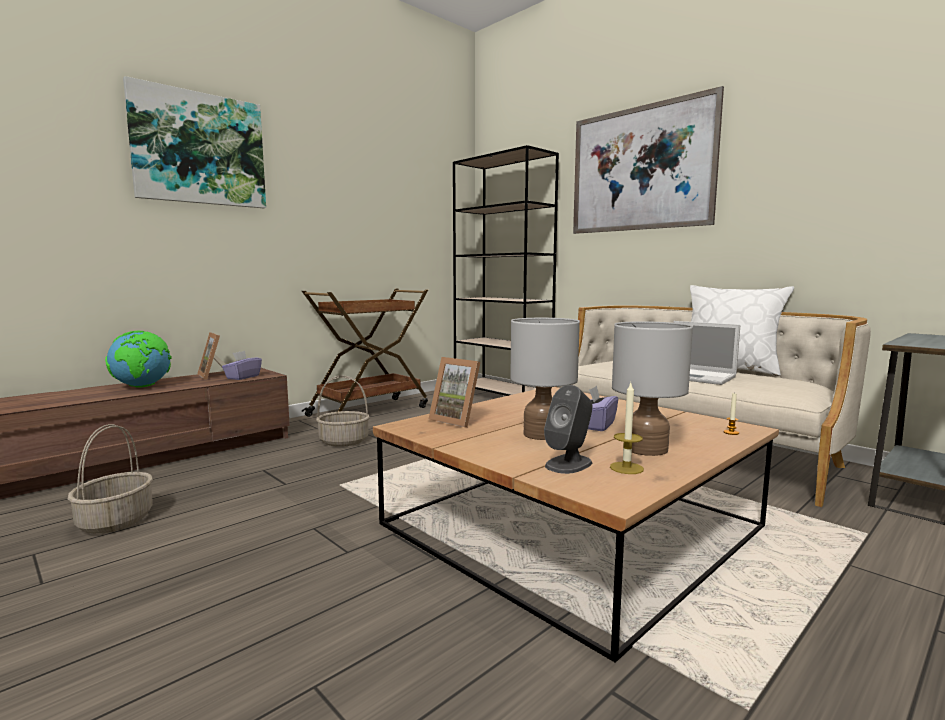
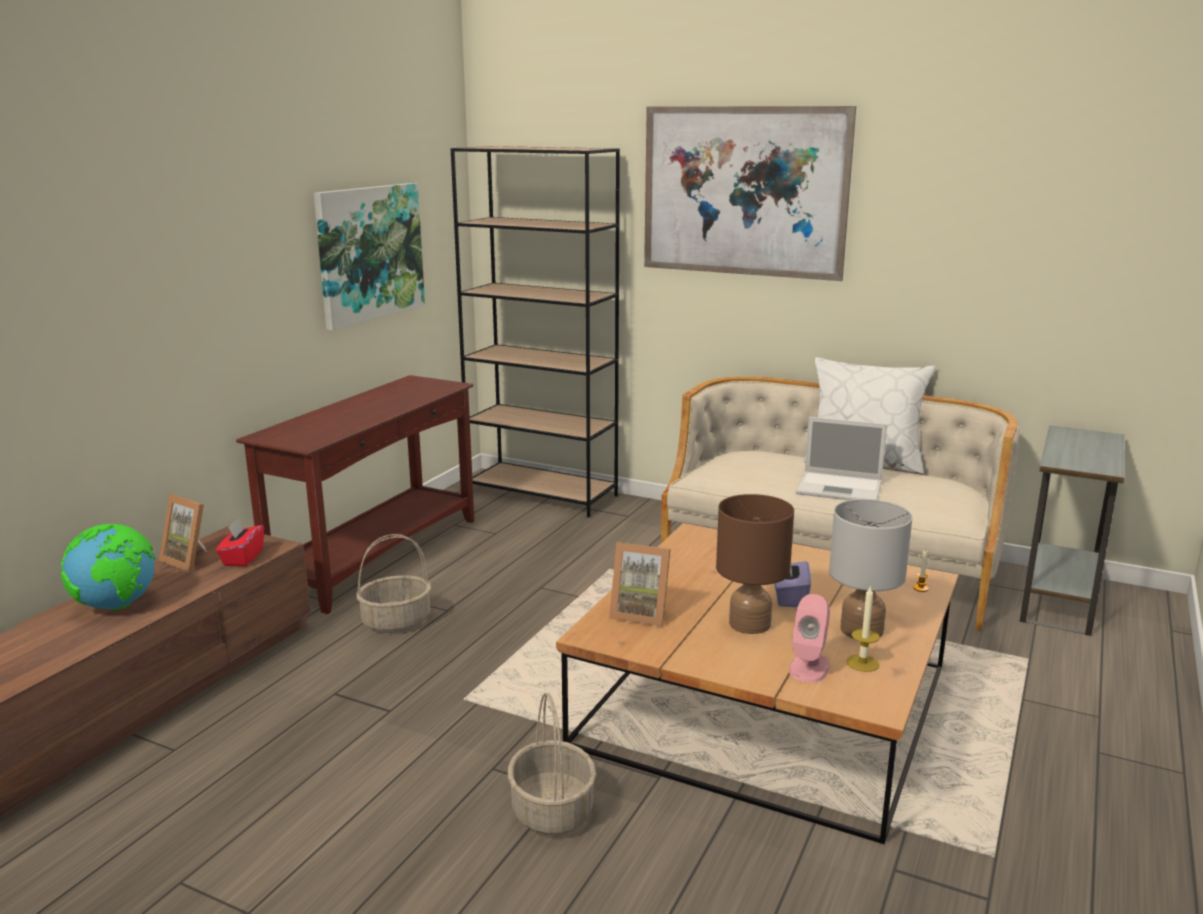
camera: 20 degrees left, 10 degrees up
basket [68,424,153,534] -> basket moved to [508,693,596,835]
picture [123,76,266,208] -> picture moved to [314,183,425,330]
purple tissue box [222,351,262,380] -> red tissue box [216,519,264,566]
brown cart [302,288,428,417] -> brown console table [236,375,474,614]
grey table lamp [510,318,580,440] -> brown table lamp [716,494,794,634]
grey speaker [544,385,592,474] -> pink speaker [789,594,830,683]

